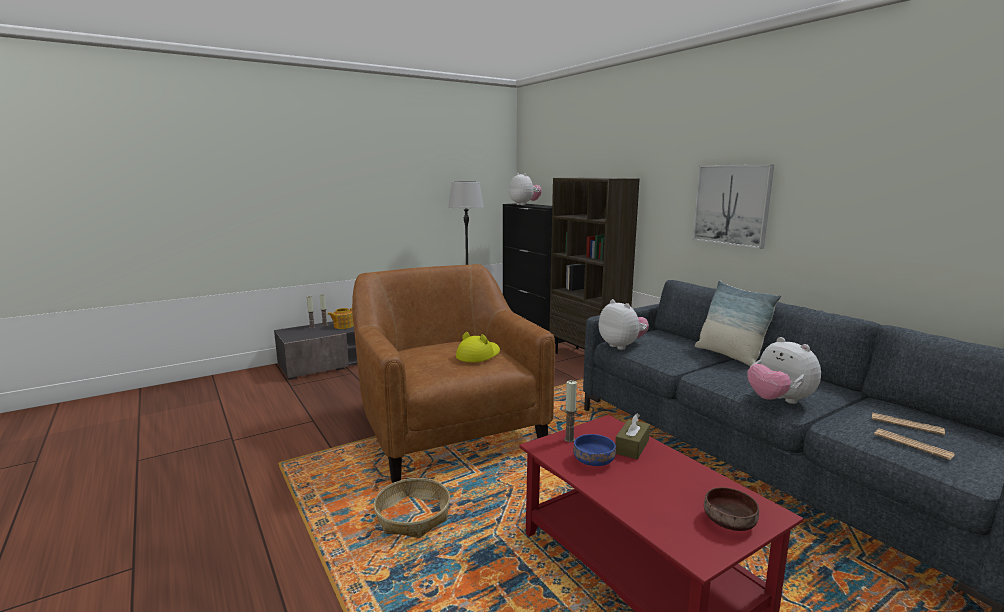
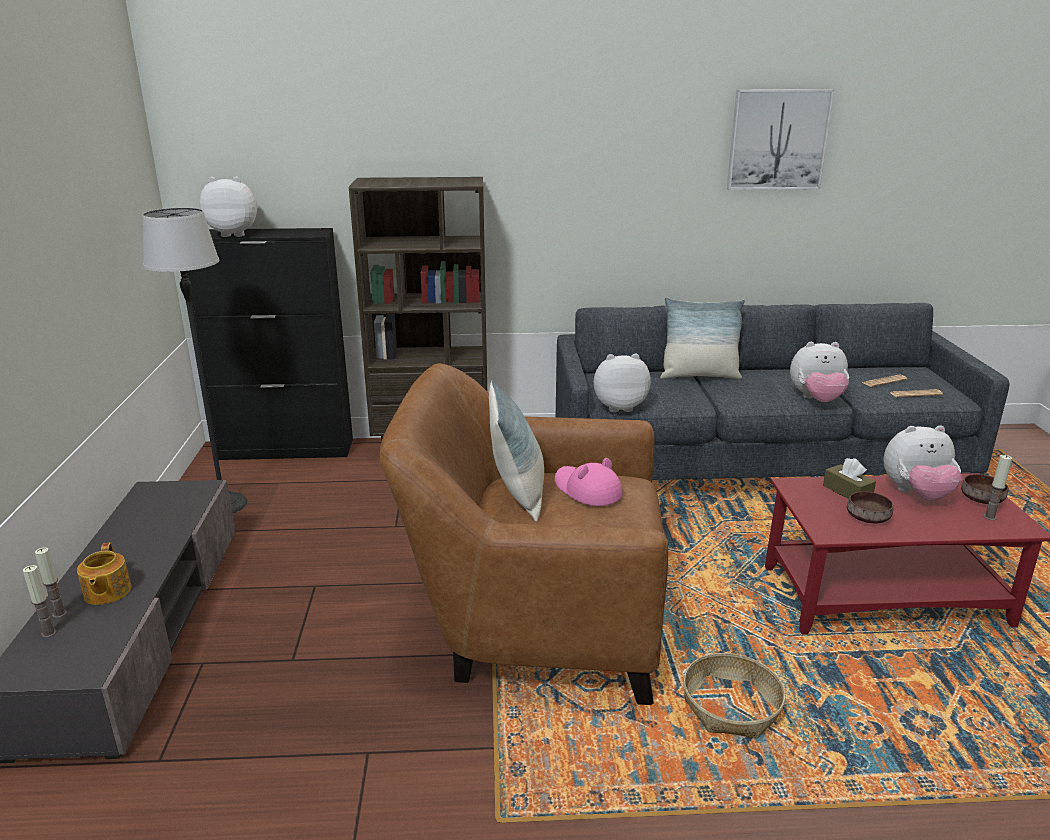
camera: 60 degrees left, 10 degrees up
yellow hat [456,332,500,362] -> pink hat [555,458,623,506]
candle [564,380,577,442] -> candle moved to [983,455,1012,520]
blue bowl [573,434,616,466] -> brown bowl [847,491,894,523]
picture [692,165,774,249] -> picture moved to [727,89,834,190]
none -> pillow [489,380,544,522]
none -> plush toy [883,425,962,501]

